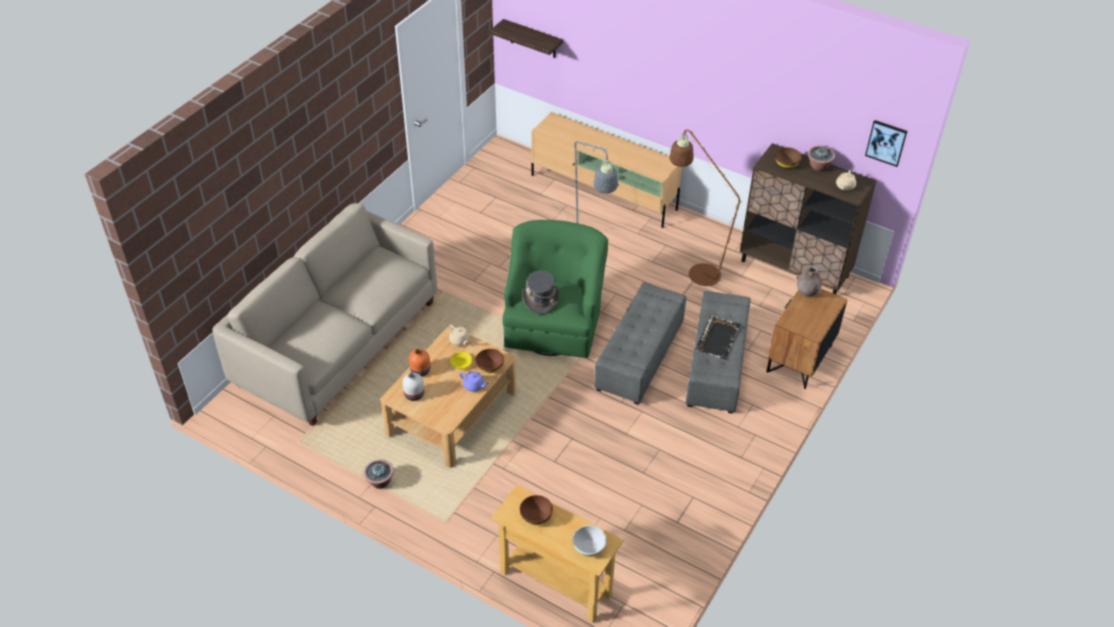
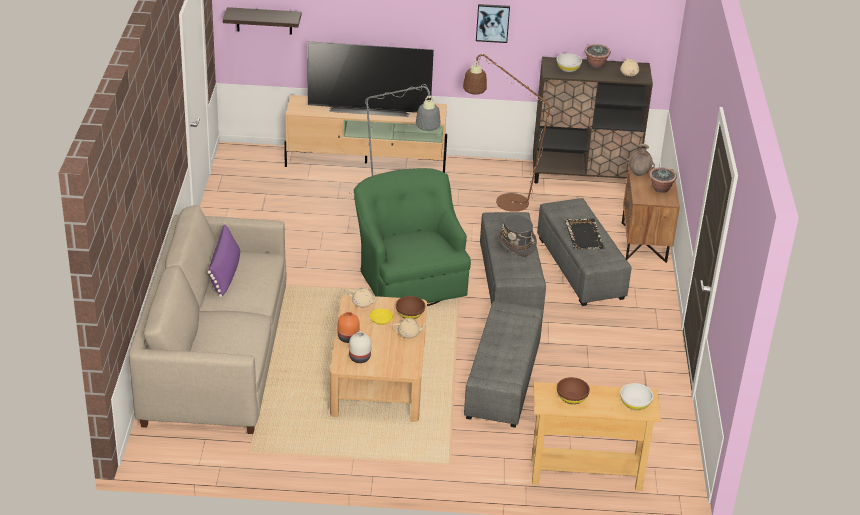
camera: 30 degrees left, 10 degrees down
potted plant [363,459,394,489] -> potted plant moved to [649,167,677,193]
purple teapot [459,371,489,392] -> beige teapot [392,318,428,339]
grey hat [522,270,560,314] -> grey hat moved to [497,215,537,256]
brown bowl [775,147,802,169] -> white bowl [557,53,582,72]
picture [865,120,907,167] -> picture moved to [476,4,510,43]
none -> purple pillow [208,225,240,297]
none -> television [307,41,434,117]
none -> grey ottoman [464,301,543,428]

